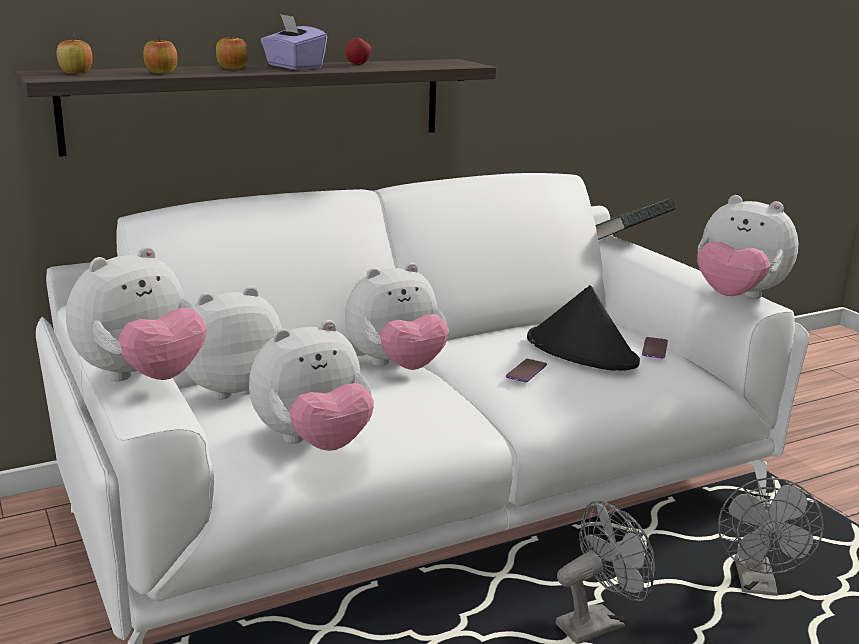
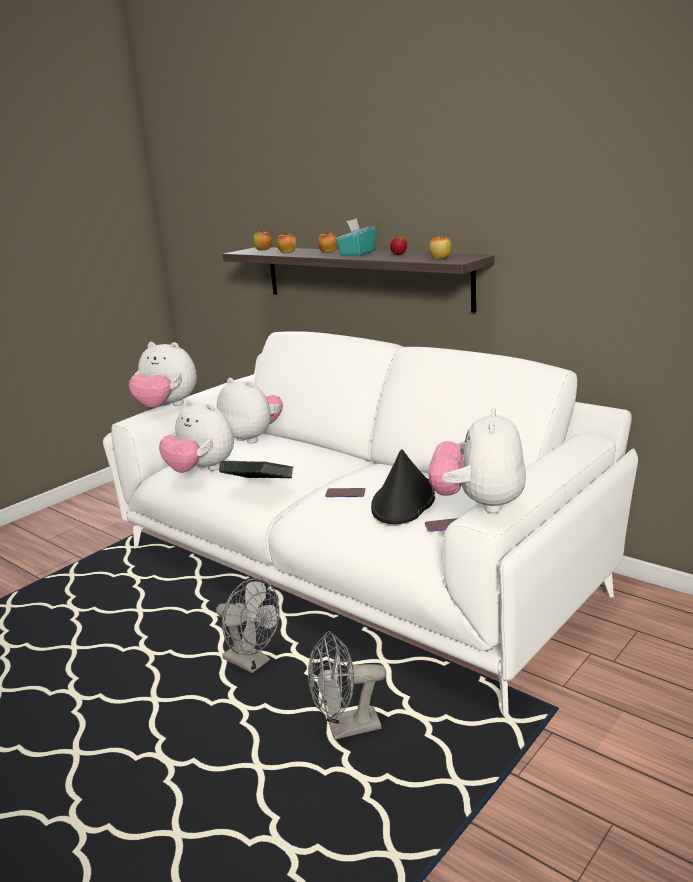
camera: 70 degrees right, 0 degrees up
purple tissue box [261,14,327,70] -> turquoise tissue box [335,218,377,256]
plush toy [345,263,449,370] -> none
book [595,198,676,240] -> book moved to [219,460,293,478]
none -> apple [429,234,452,259]

